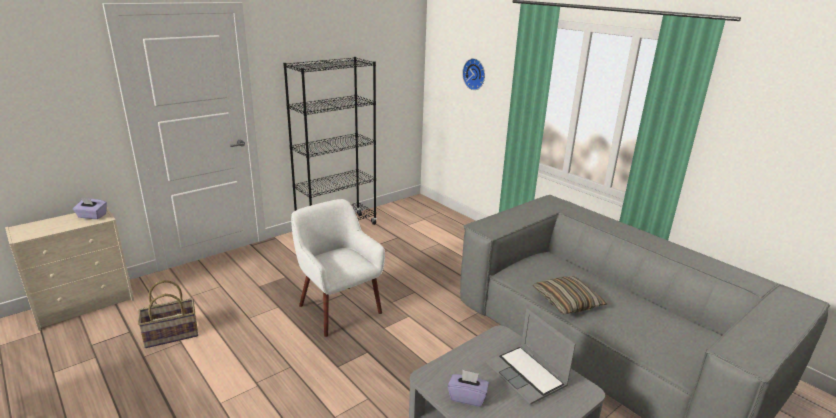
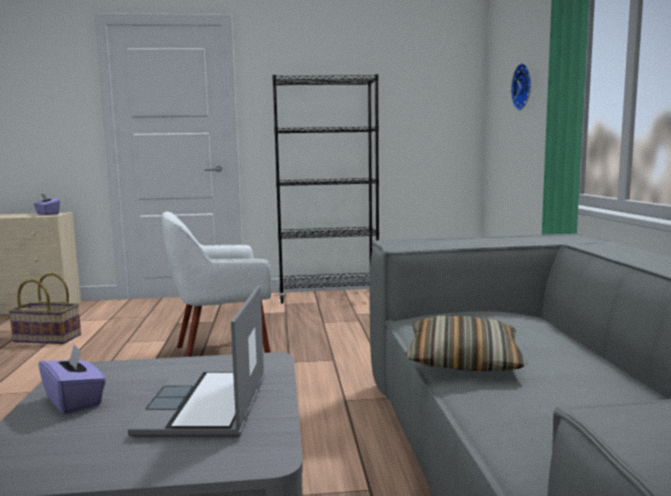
camera: 35 degrees right, 15 degrees down
white armchair [291,199,385,337] -> white armchair turned 105 degrees counterclockwise [162,211,272,357]

